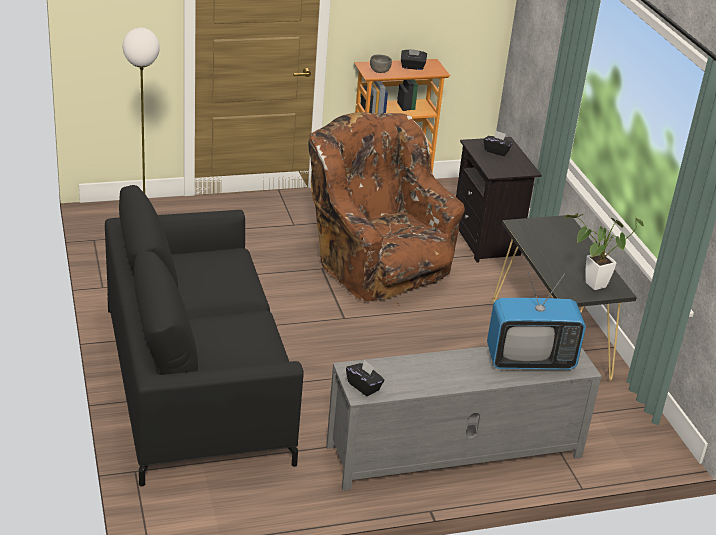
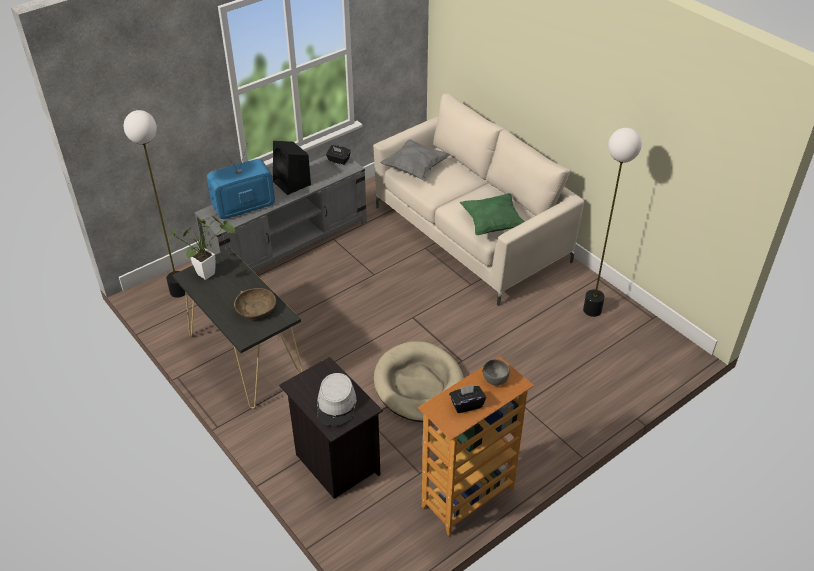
camera: 160 degrees right, 10 degrees up
black sofa [105,185,304,487] -> beige sofa [373,93,584,306]
brown armchair [309,112,465,304] -> beige dog bed [374,341,464,422]
black tissue box [484,131,513,156] -> grey hat [317,373,357,426]
none -> floor lamp [124,110,186,297]
none -> brown bowl [234,288,276,319]
none -> black speaker [273,141,311,195]
none -> grey pillow [380,139,451,180]
none -> green pillow [460,193,525,235]

